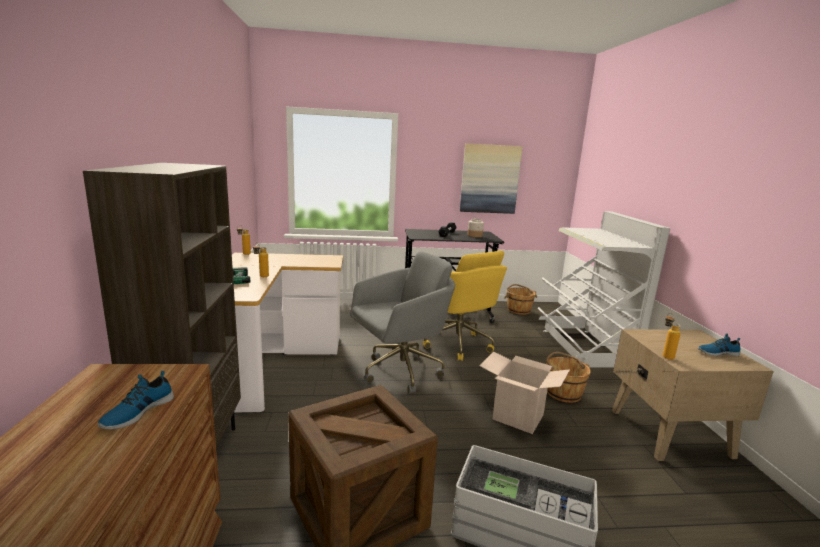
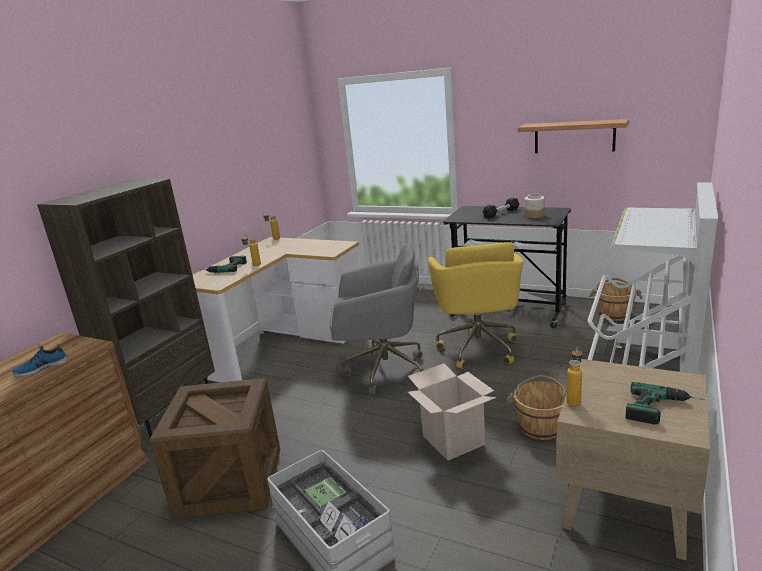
camera: 35 degrees right, 5 degrees up
picture [460,143,522,214] -> shelf [518,119,629,153]
shoe [698,333,740,356] -> power drill [625,382,705,425]

